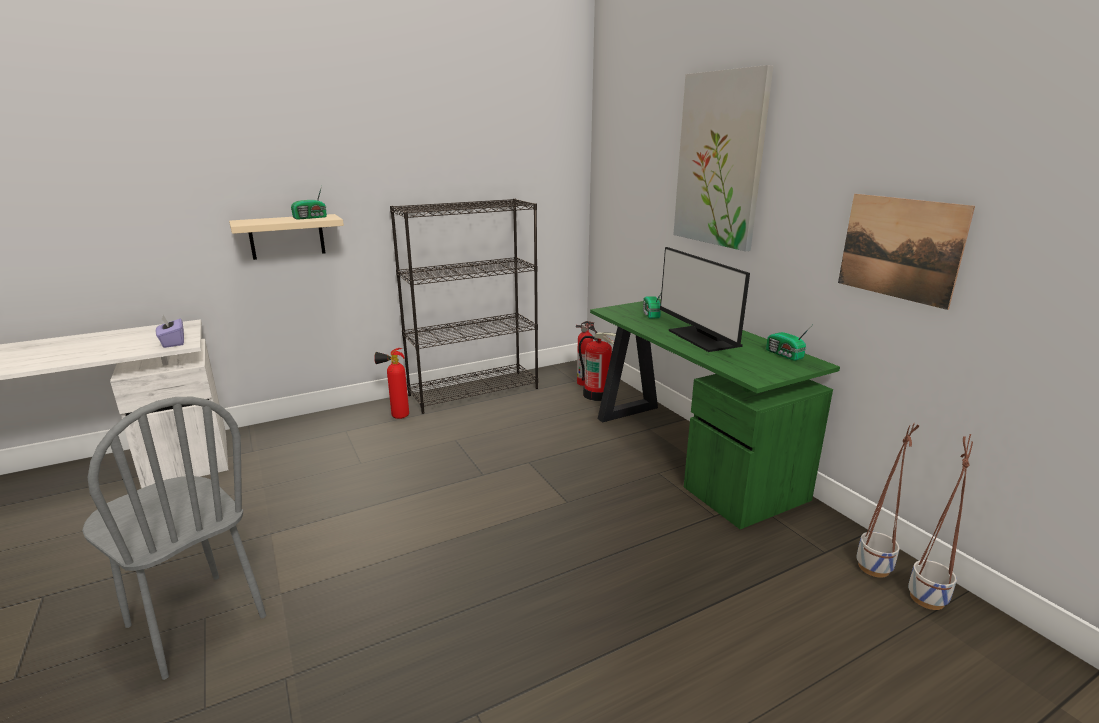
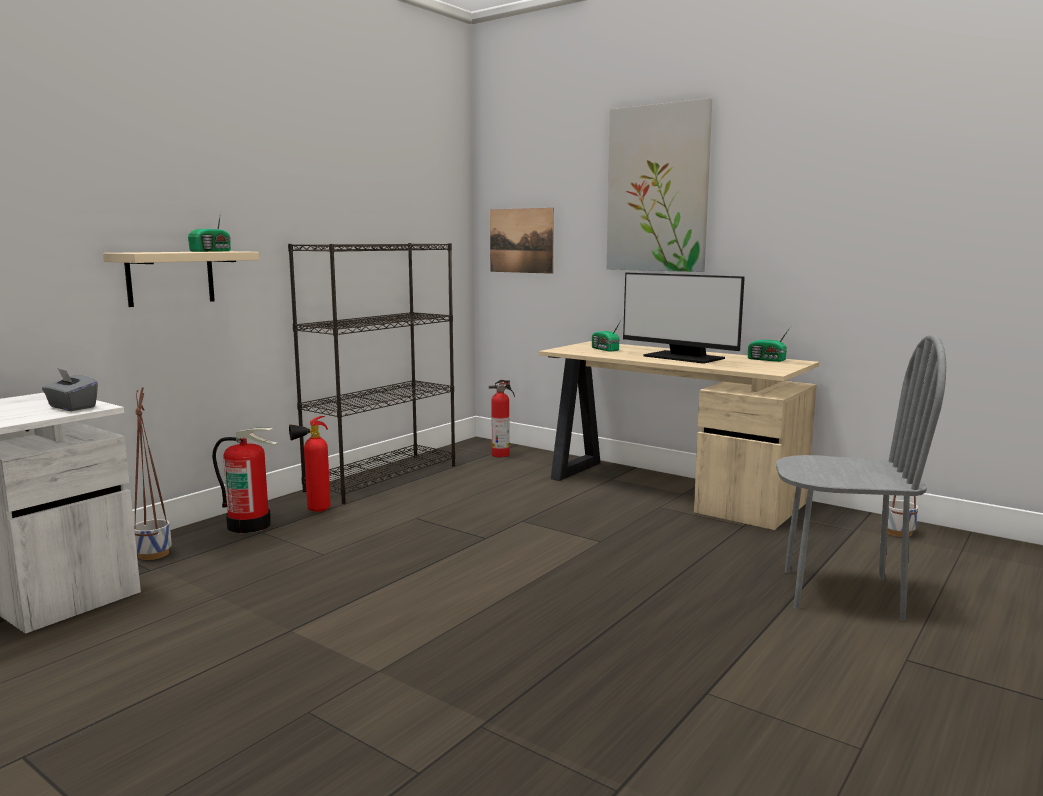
camera: 25 degrees left, 10 degrees down
grey chair [82,397,266,680] -> grey chair moved to [776,335,946,621]
purple tissue box [156,315,184,348] -> grey tissue box [42,369,98,411]
fire extinguisher [579,332,616,401] -> fire extinguisher moved to [212,427,277,533]
green desk [590,299,840,529] -> beige desk [539,341,819,530]
picture [838,194,975,310] -> picture moved to [490,208,554,274]
planter [908,434,973,610] -> planter moved to [134,387,172,560]

